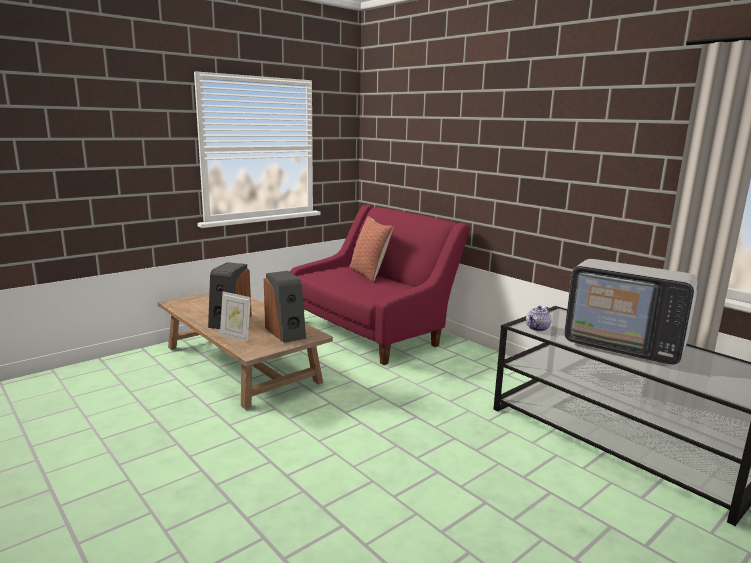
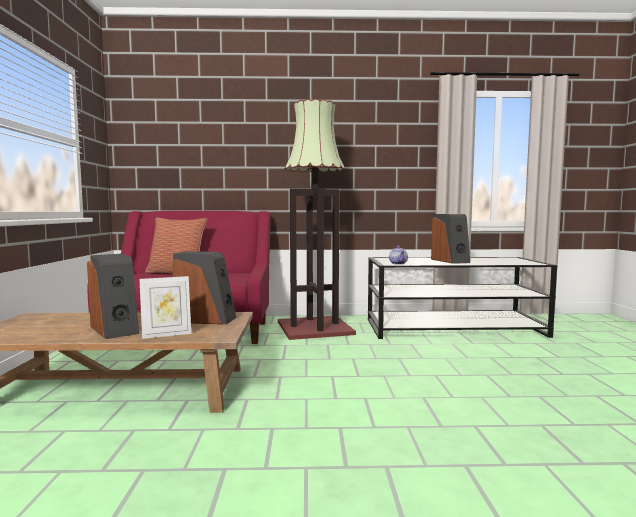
camera: 50 degrees left, 10 degrees down
television [564,259,698,366] -> speaker [431,214,470,264]
none -> floor lamp [278,99,356,340]

